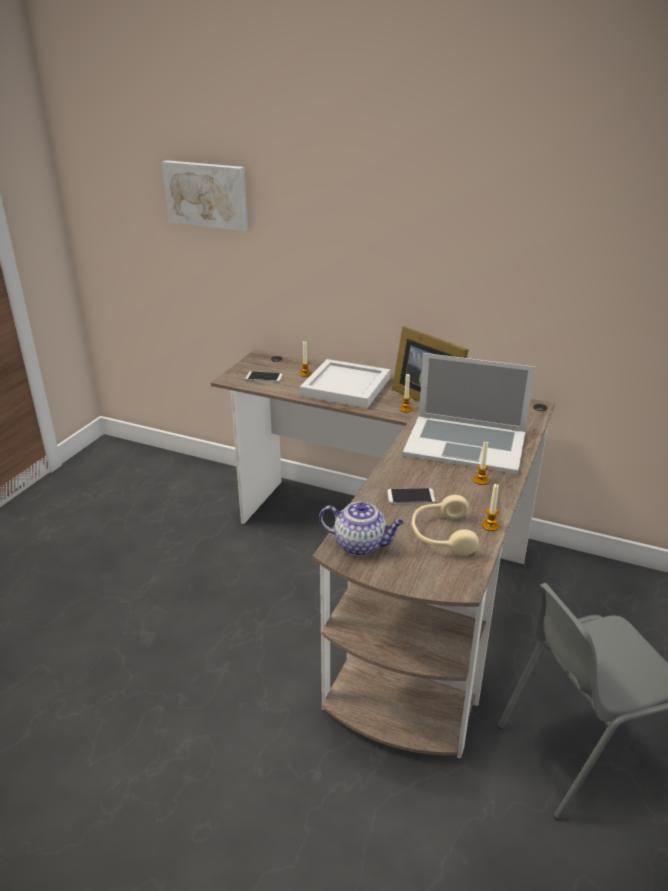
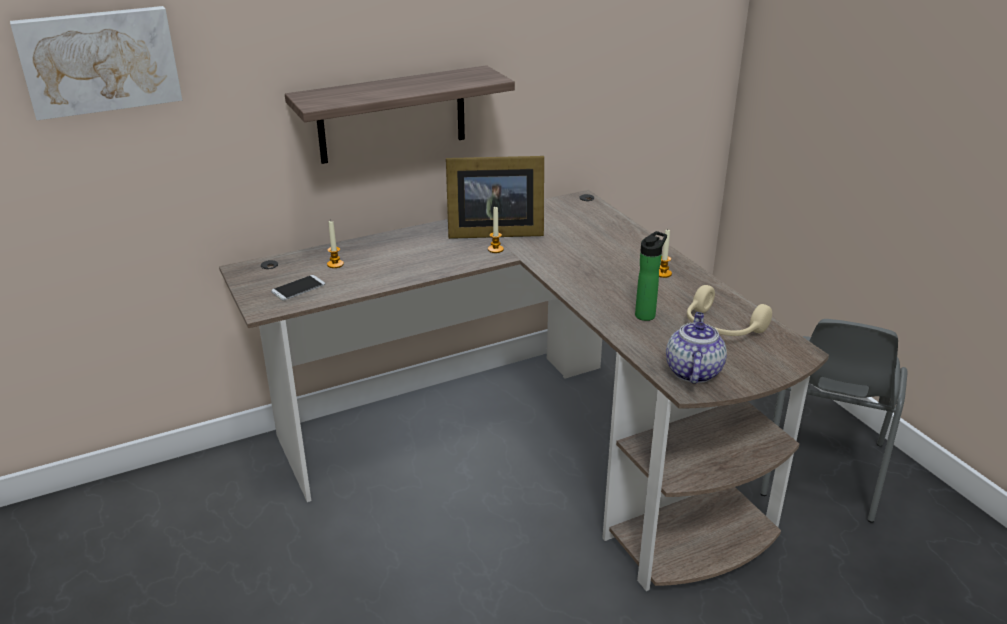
camera: 50 degrees left, 0 degrees up
white tray [300,359,390,408] -> none
teapot [319,502,404,556] -> teapot turned 45 degrees counterclockwise [666,312,727,384]
phone [387,488,436,504] -> bottle [635,231,667,321]
laptop [402,353,535,474] -> none
candle [482,484,499,531] -> none
none -> shelf [285,65,515,164]

